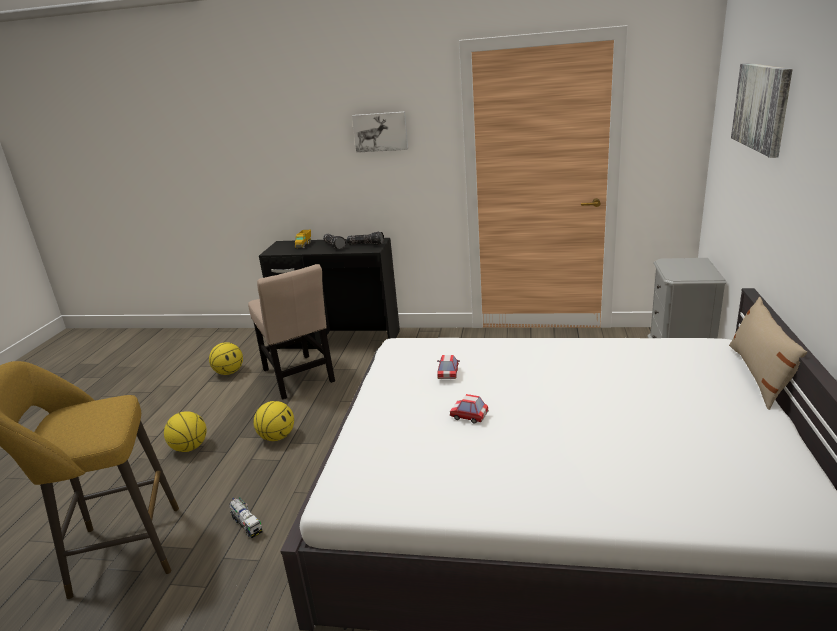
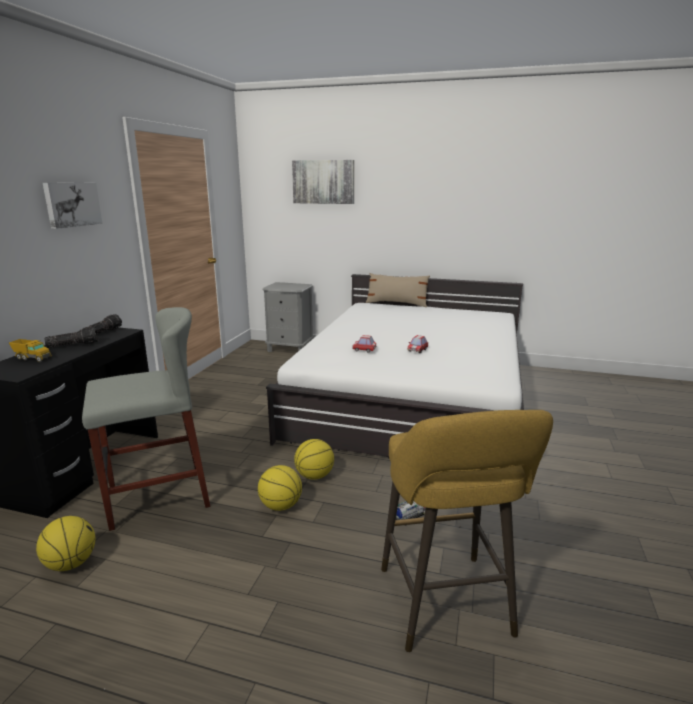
camera: 85 degrees left, 5 degrees down
basketball [164,411,207,452] -> basketball moved to [294,439,334,480]
beige chair [248,264,335,399] -> grey stool [82,307,210,531]

